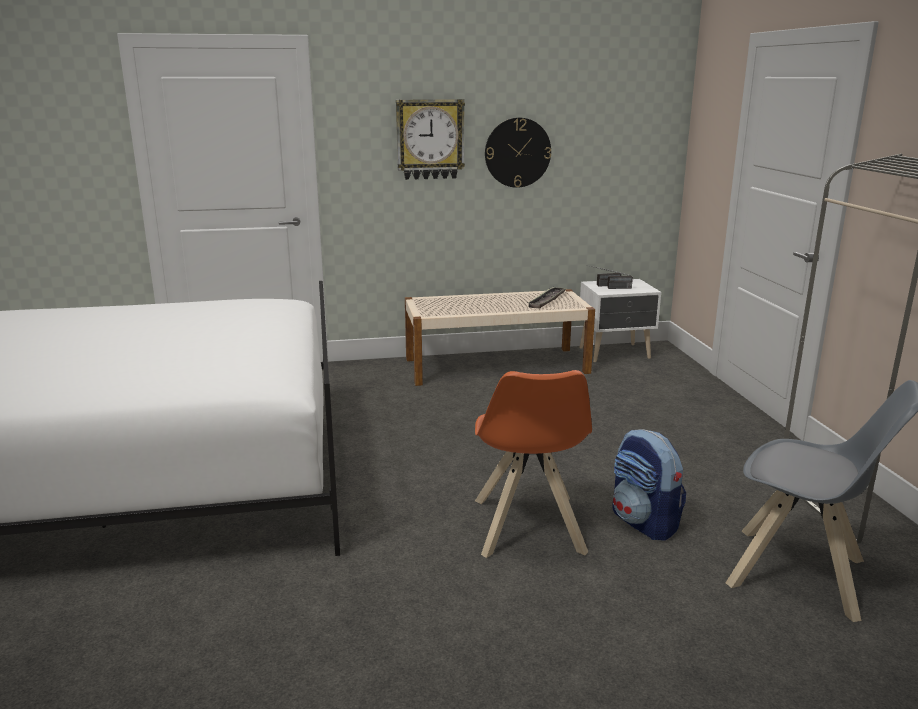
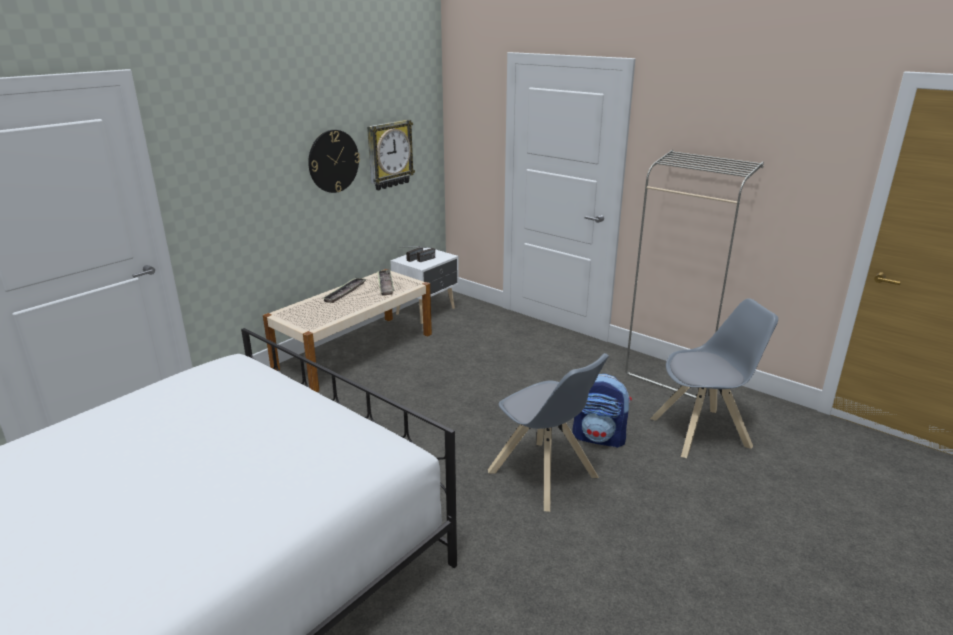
camera: 40 degrees left, 5 degrees up
wall clock [396,99,465,180] -> wall clock moved to [367,120,415,190]
orange chair [475,370,592,558] -> grey chair [488,353,609,512]
none -> tray [323,278,366,303]

